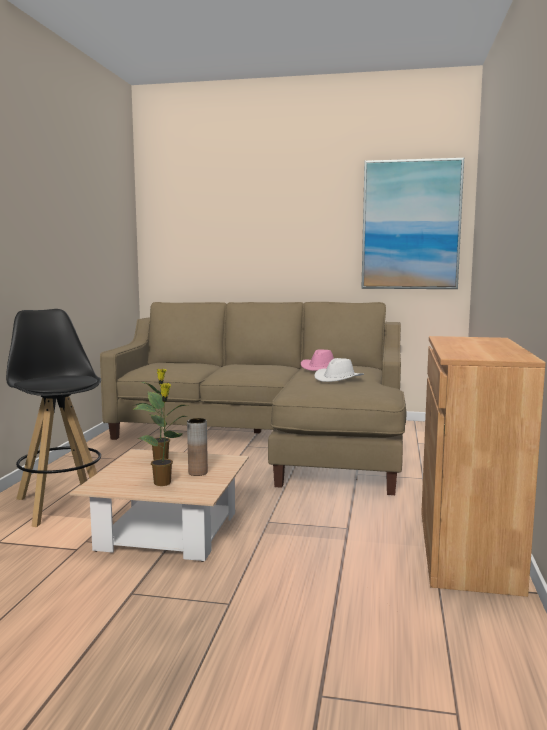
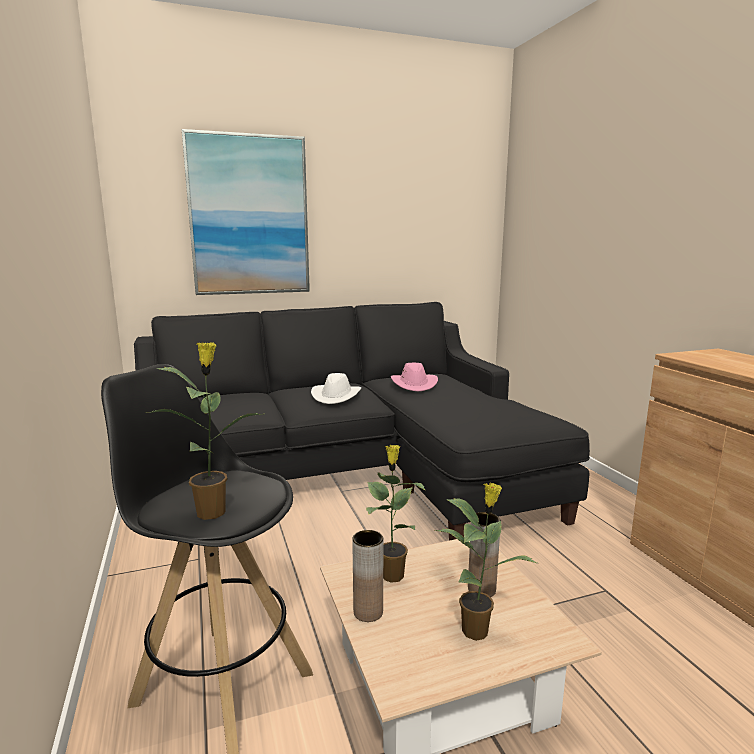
camera: 30 degrees left, 5 degrees up
beige sofa [100,302,406,495] -> black sofa [134,302,590,541]
white hat [314,358,364,382] -> white hat moved to [311,373,361,404]
picture [361,158,464,289] -> picture moved to [182,129,310,295]
none -> potted plant [147,342,263,520]
none -> brown vase [352,530,383,622]

